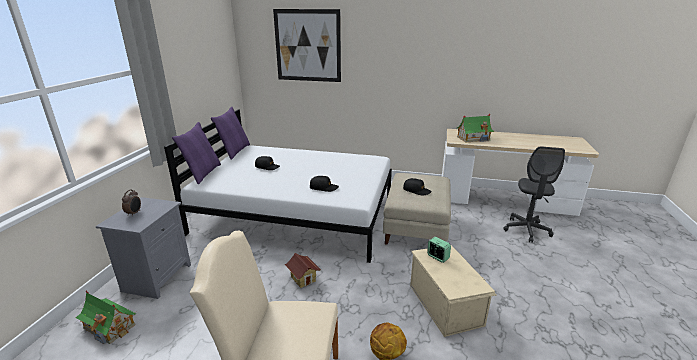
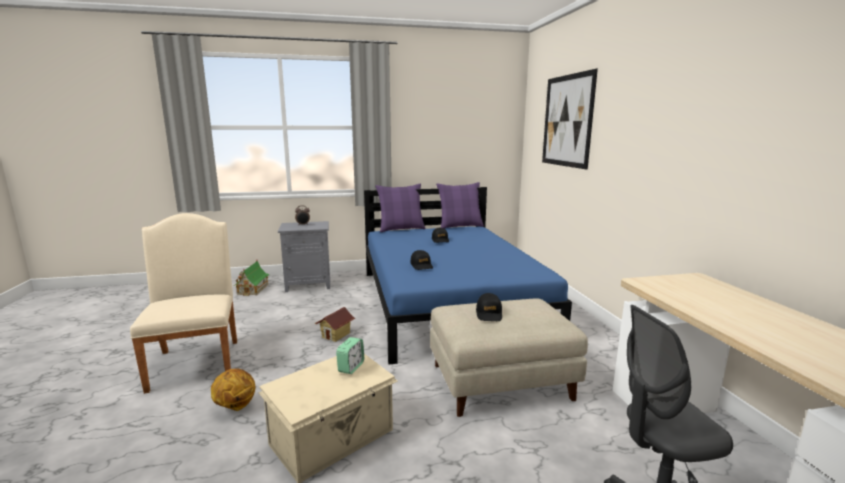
camera: 65 degrees right, 10 degrees down
white bed [164,110,392,263] -> blue bed [364,187,572,365]
toy house [457,114,494,142] -> none

